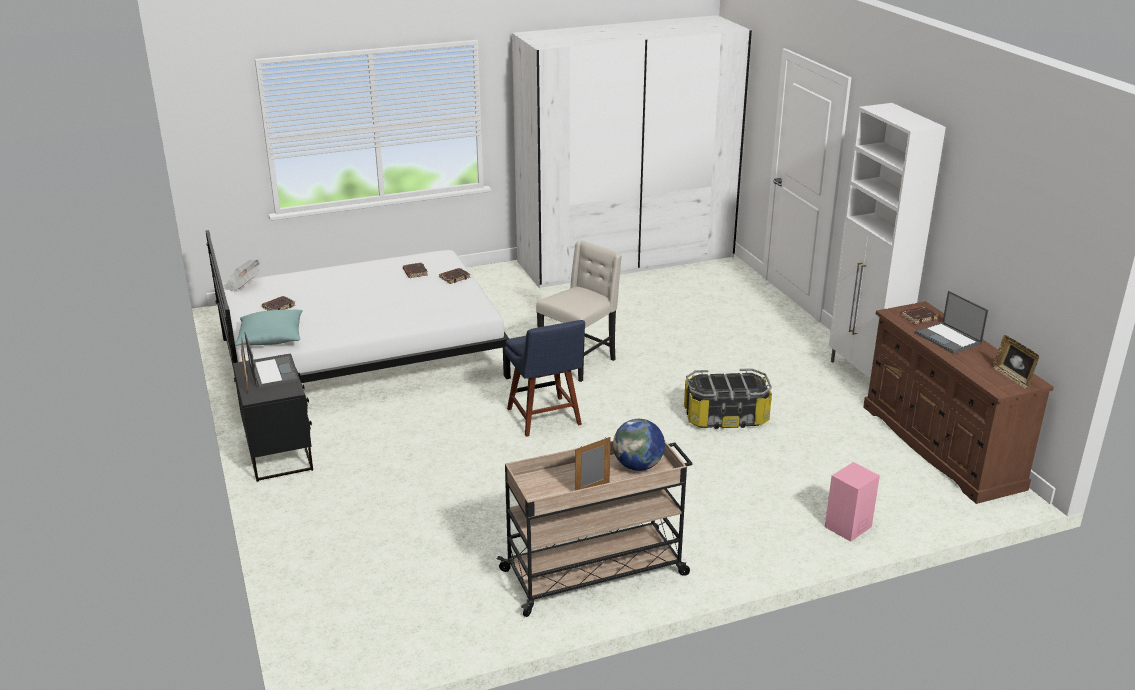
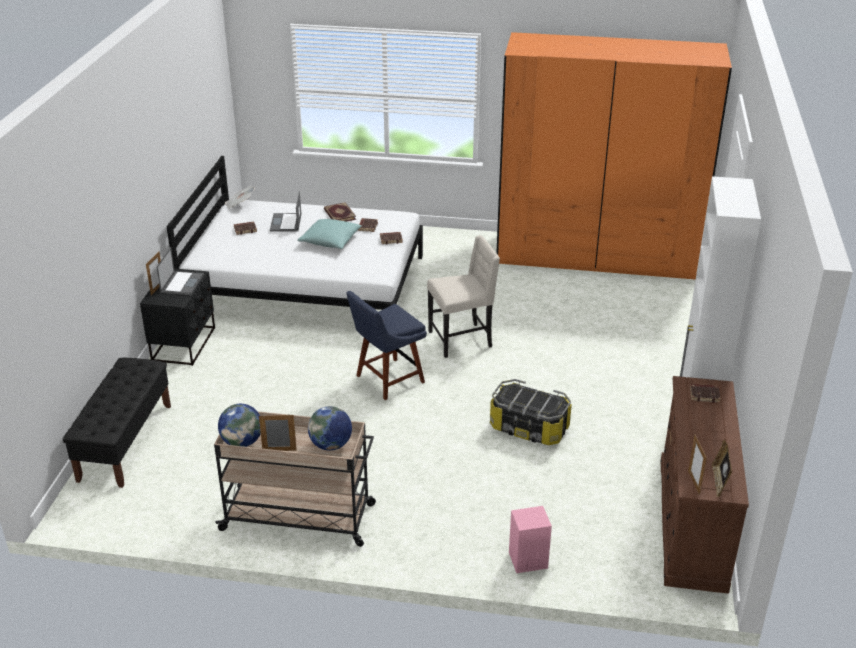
camera: 30 degrees right, 5 degrees up
turquoise pillow [235,310,303,346] -> turquoise pillow moved to [297,219,362,249]
blue chair [505,320,585,437] -> blue chair turned 45 degrees clockwise [347,291,427,400]
white wardrobe [512,15,752,289] -> orange wardrobe [497,32,732,280]
laptop [915,291,988,354] -> laptop moved to [270,191,301,232]
none -> black bench [63,358,171,488]
none -> globe [218,404,261,447]
none -> book [324,202,356,221]
none -> picture frame [688,435,707,495]

